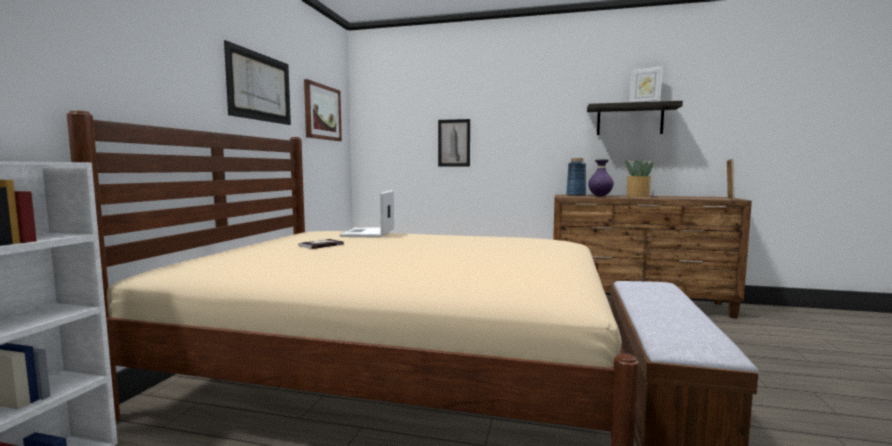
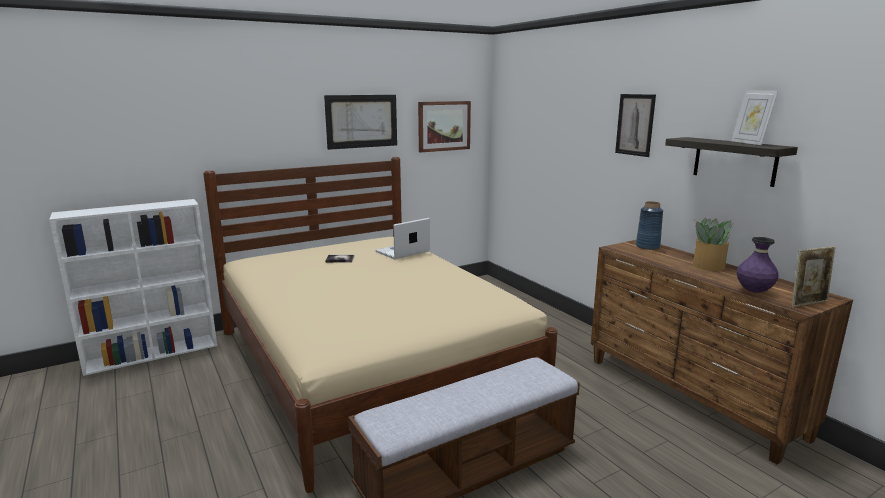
camera: 45 degrees right, 10 degrees up
picture [438,119,470,166] -> picture moved to [615,94,656,157]
purple vase [588,160,614,197] -> purple vase moved to [737,237,778,293]

